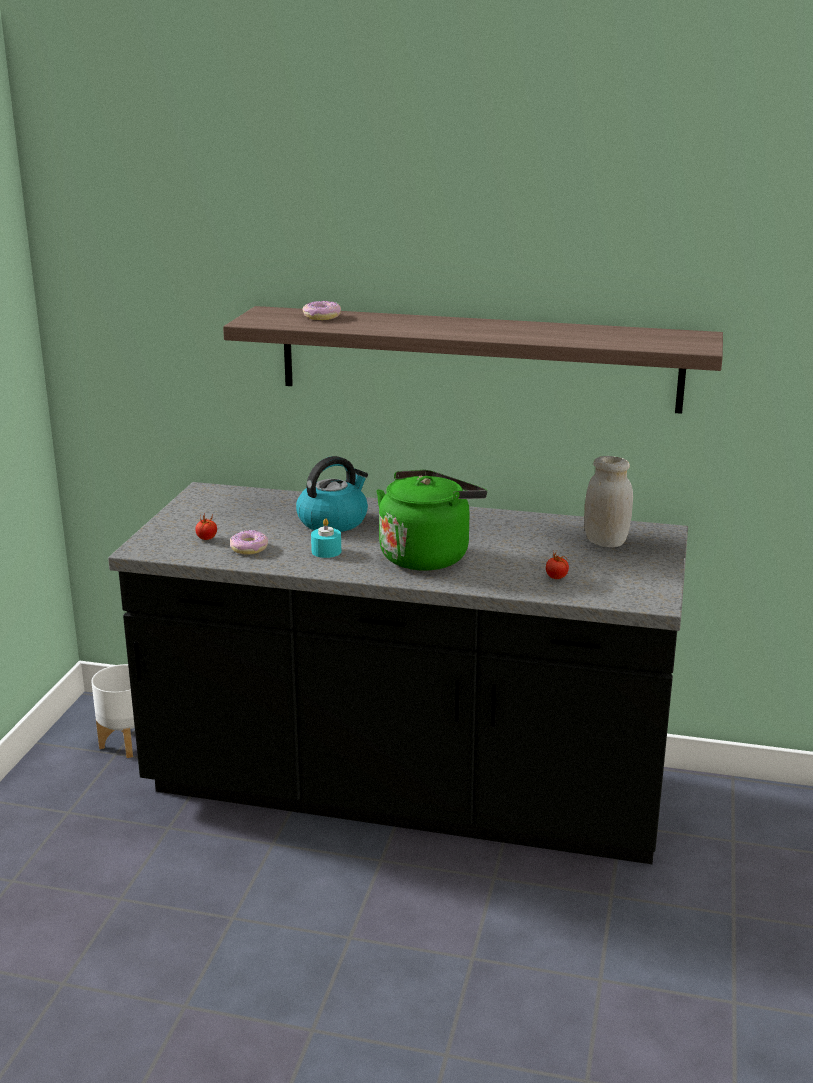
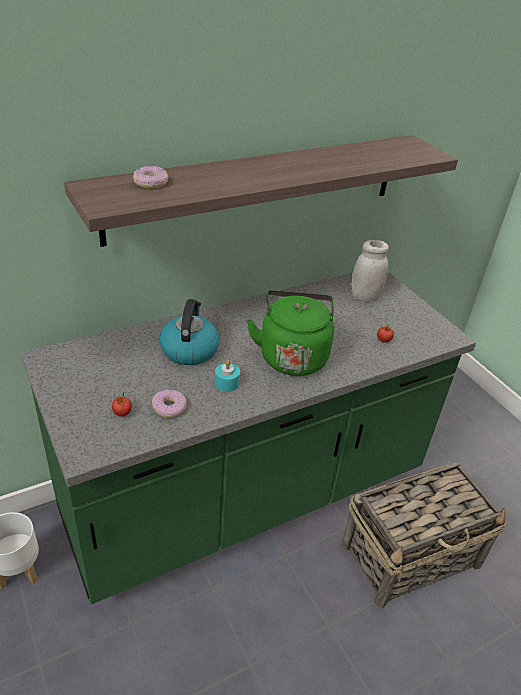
camera: 45 degrees left, 15 degrees up
black counter [108,482,688,864] -> green counter [21,272,476,604]
none -> basket [341,463,506,608]

